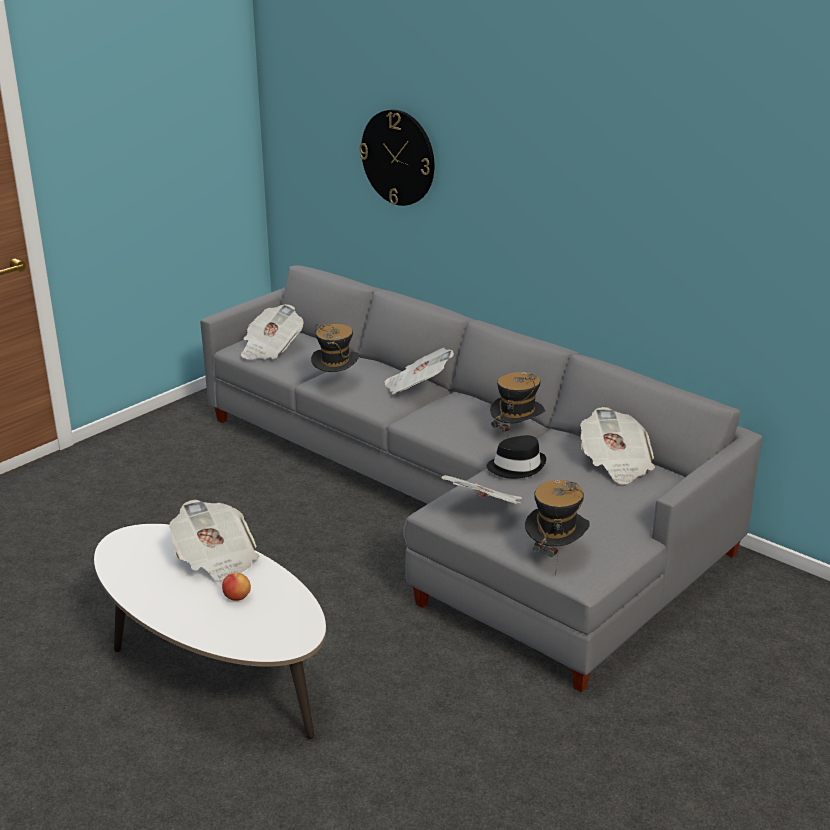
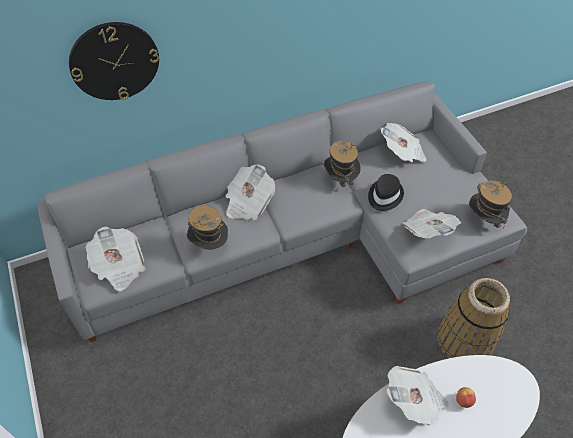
camera: 65 degrees left, 25 degrees up
none -> basket [437,278,510,358]

